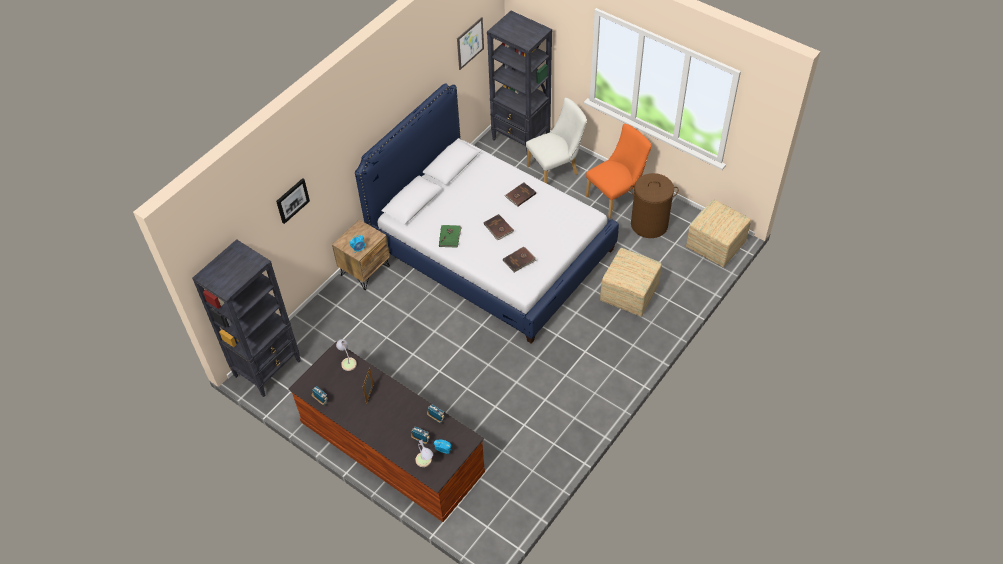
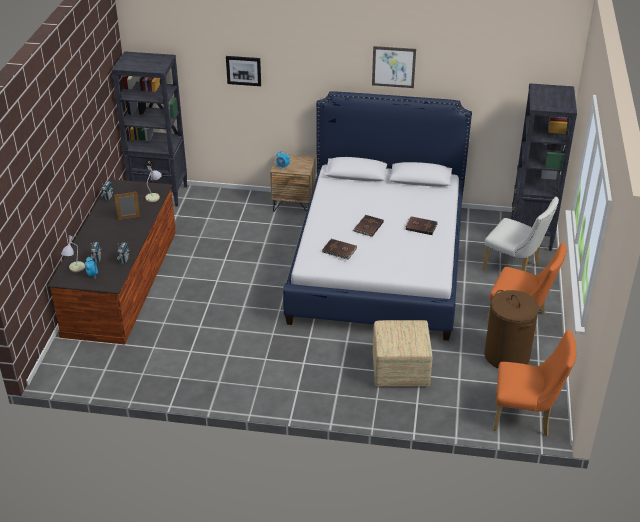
camera: 60 degrees right, 15 degrees down
green book [439,225,462,248] -> none
picture [457,17,484,70] -> picture moved to [372,46,416,88]
ottoman [686,200,751,267] -> orange chair [493,330,576,436]

